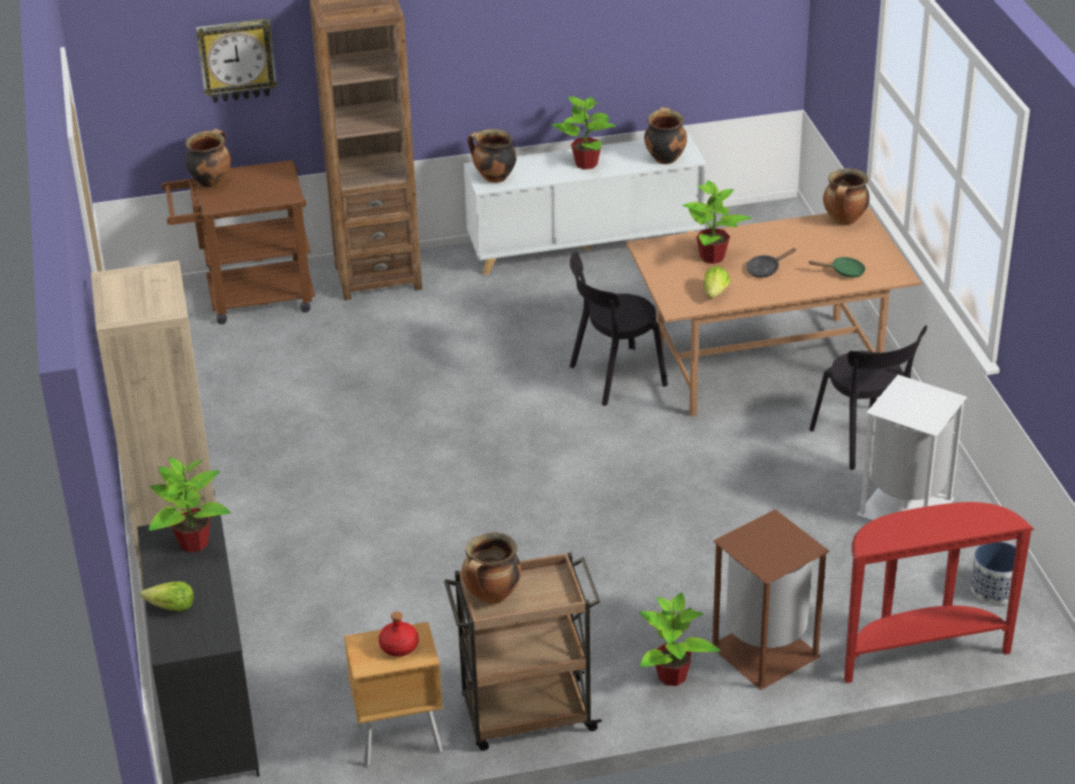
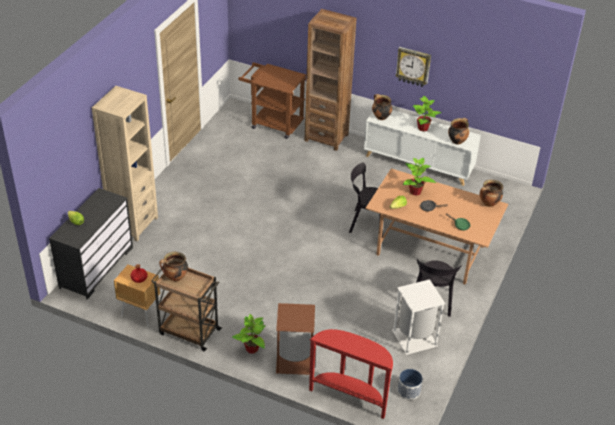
camera: 35 degrees right, 5 degrees up
potted plant [149,457,231,553] -> none
cooking pot [185,129,231,188] -> none
wall clock [196,18,277,103] -> wall clock moved to [395,47,431,87]

